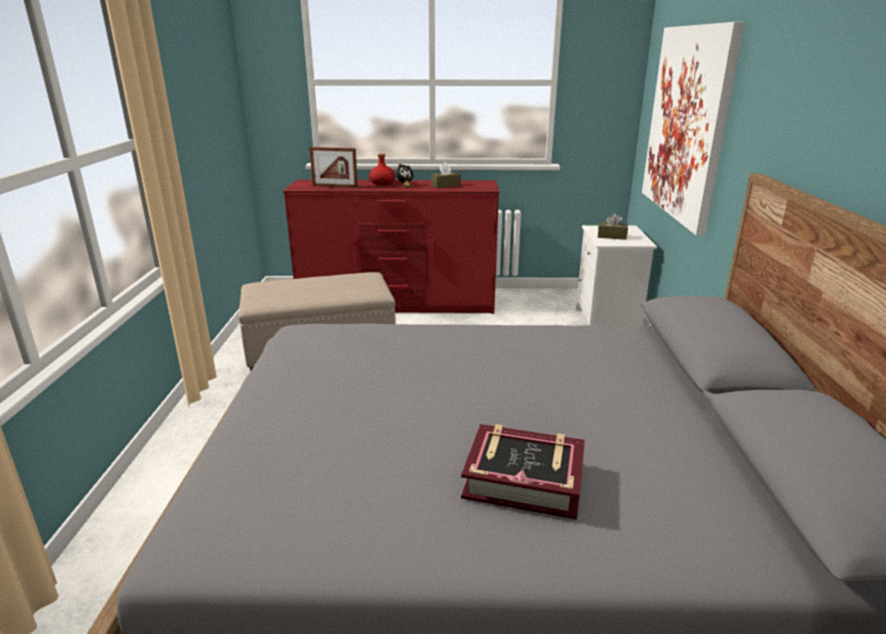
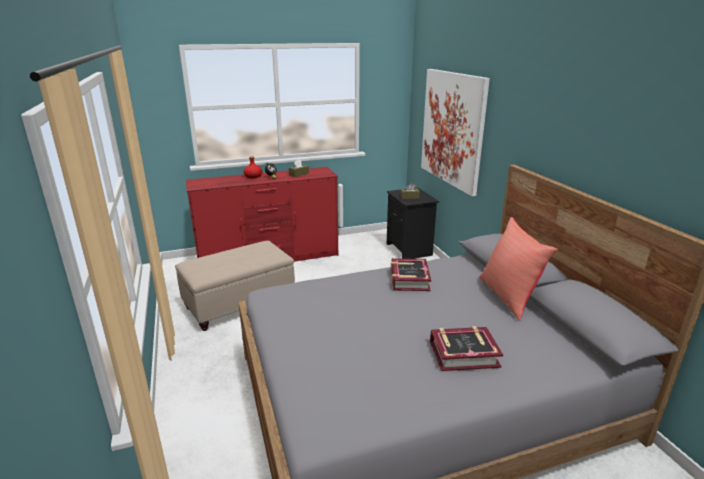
camera: 20 degrees left, 0 degrees up
picture frame [309,147,358,188] -> none
white nightstand [576,225,657,326] -> black nightstand [387,188,439,259]
none -> book [391,258,431,291]
none -> red pillow [479,217,558,321]

